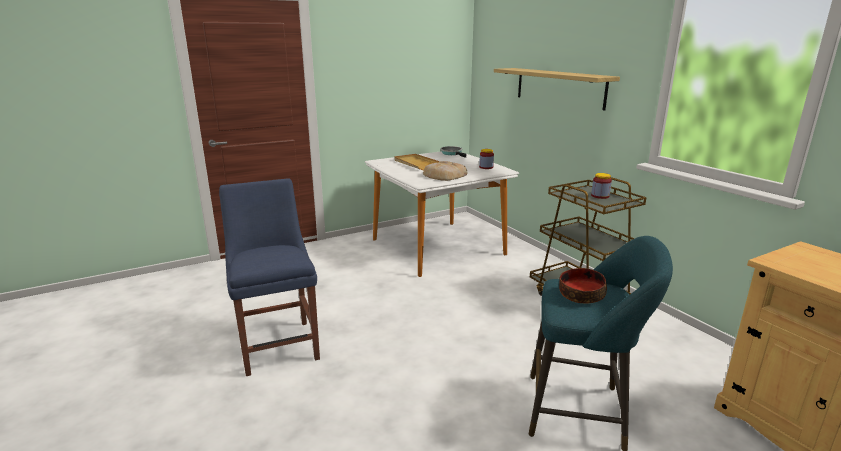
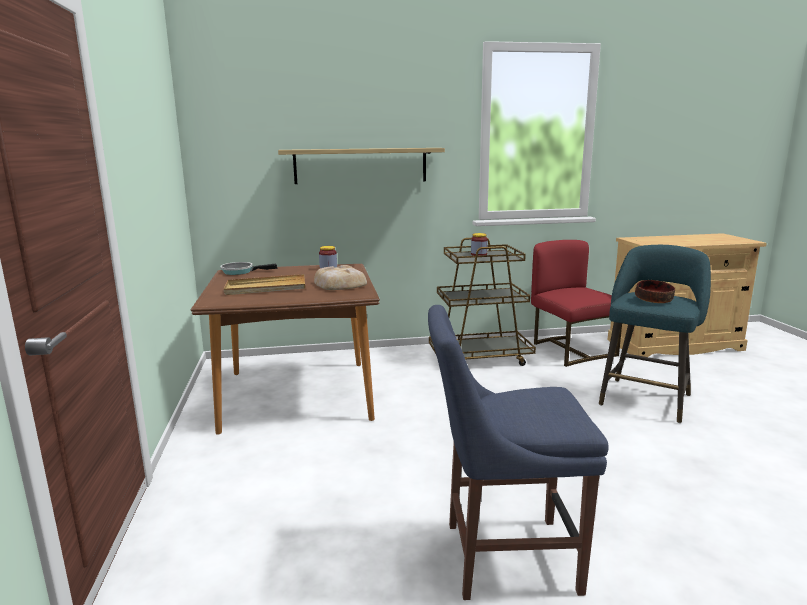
camera: 70 degrees left, 5 degrees down
white dining table [365,151,519,277] -> brown dining table [191,264,380,435]
none -> red chair [531,240,622,367]

